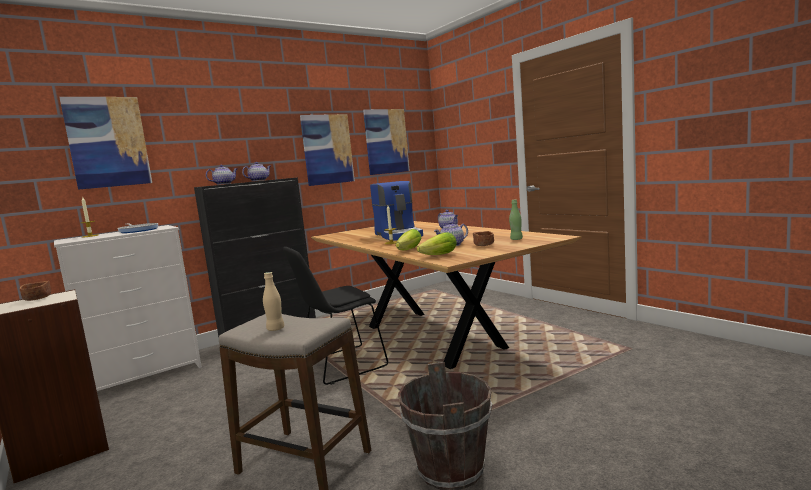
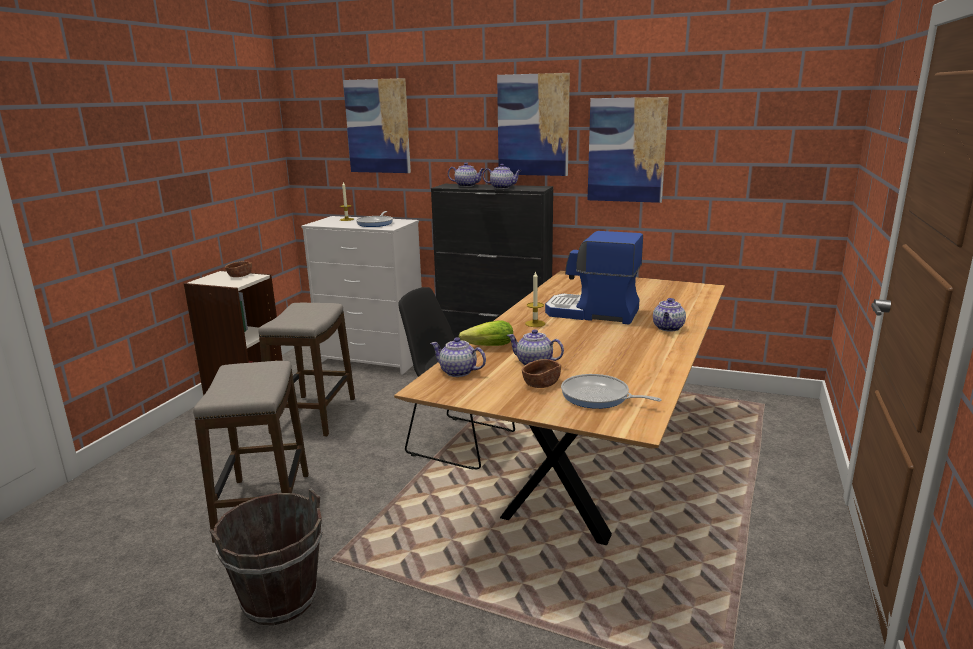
camera: 55 degrees right, 10 degrees up
beige bottle [263,272,285,331] -> none
picture [363,109,410,175] -> picture moved to [497,73,570,176]
coffee machine [370,181,423,241] -> coffee machine turned 75 degrees clockwise [545,231,643,325]
lettuce [417,232,457,255] -> teapot [431,337,486,377]
green bottle [509,200,523,240] -> frying pan [561,374,662,409]
none -> stool [258,303,355,437]

